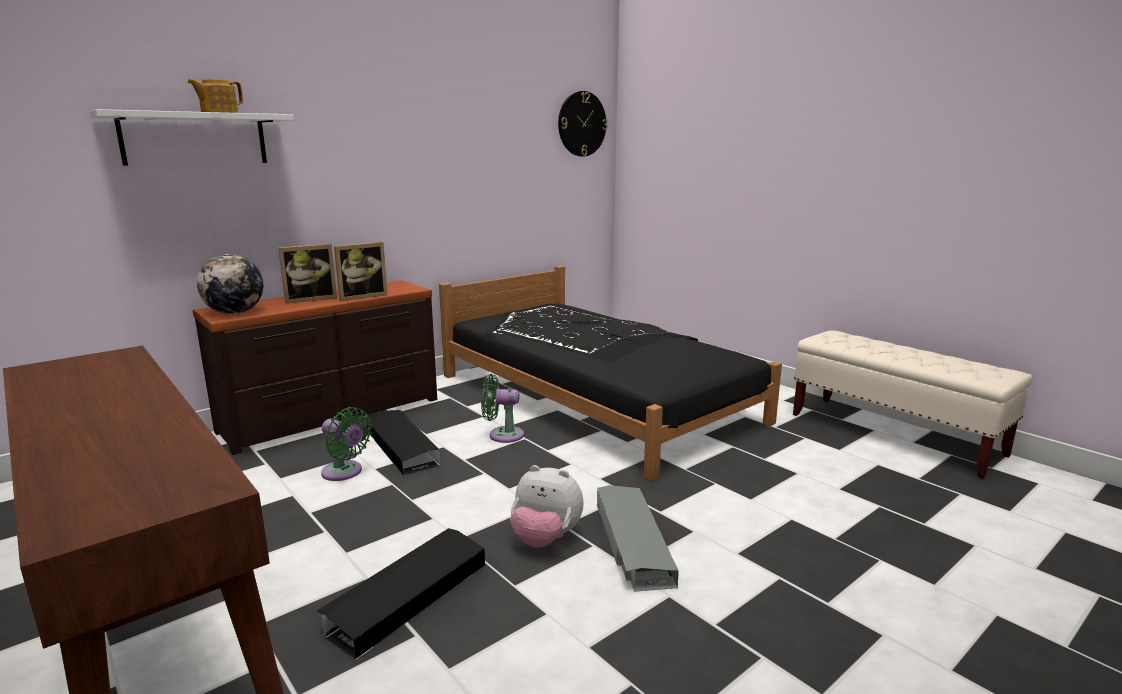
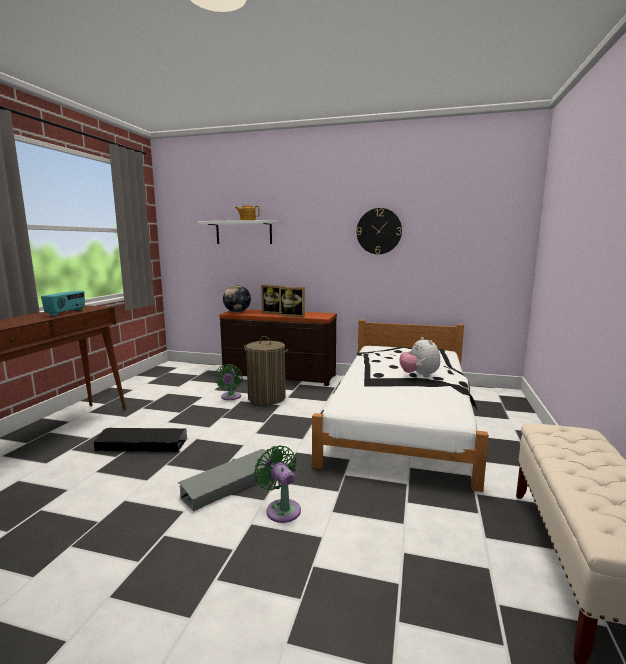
camera: 55 degrees right, 5 degrees down
black storage box [367,410,441,475] -> laundry basket [244,336,288,405]
black bed [439,266,782,481] -> white bed [312,319,489,492]
green fan [481,374,524,443] -> green fan moved to [254,445,301,523]
plush toy [510,465,584,548] -> plush toy moved to [399,337,440,377]
wall clock [558,91,607,157] -> wall clock moved to [356,208,402,254]
none -> radio [41,291,85,316]

